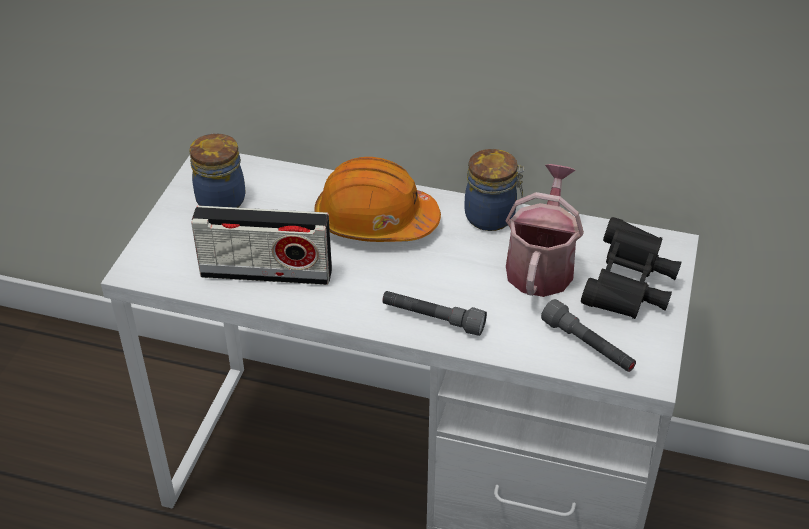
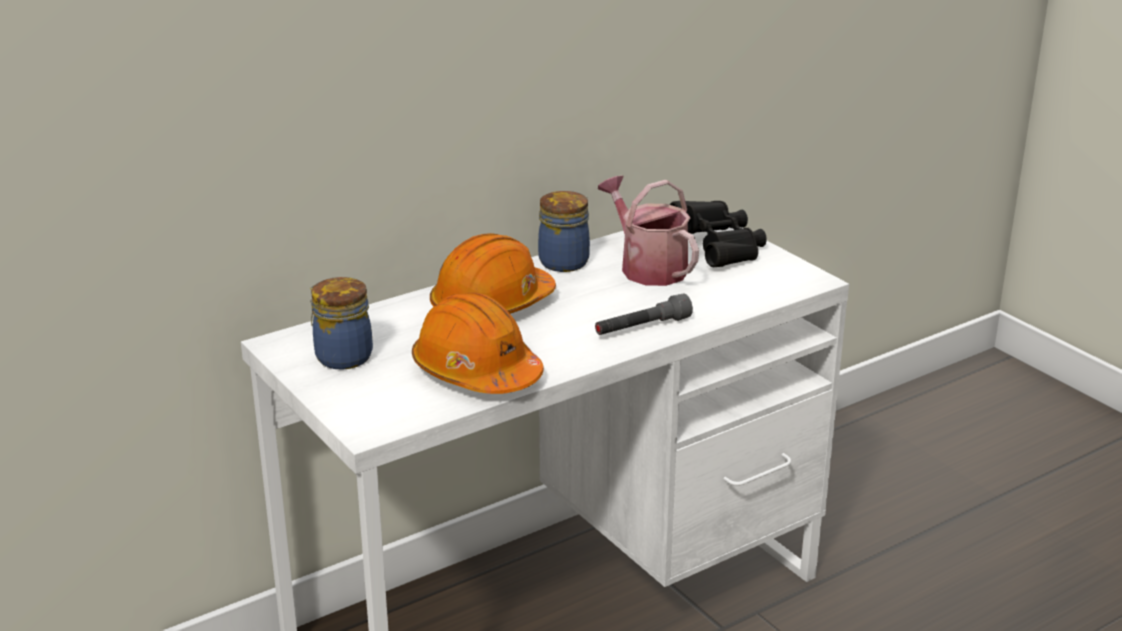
camera: 50 degrees left, 15 degrees down
radio [191,206,332,285] -> orange hard hat [412,293,544,394]
grey flashlight [541,299,636,372] -> none

